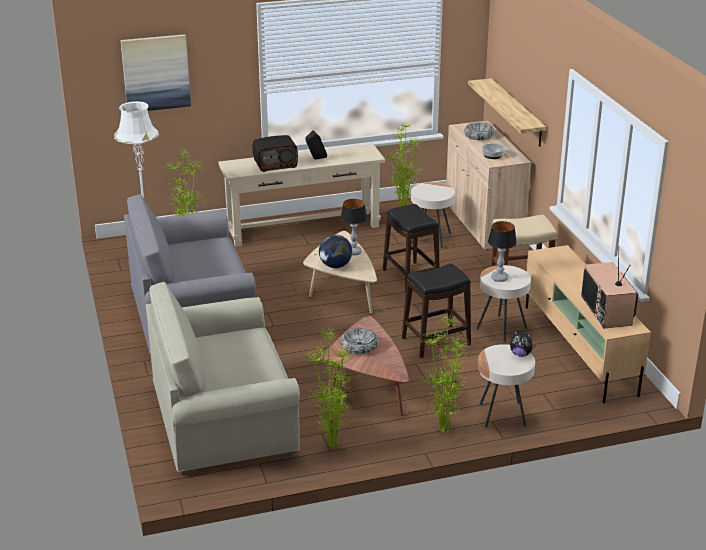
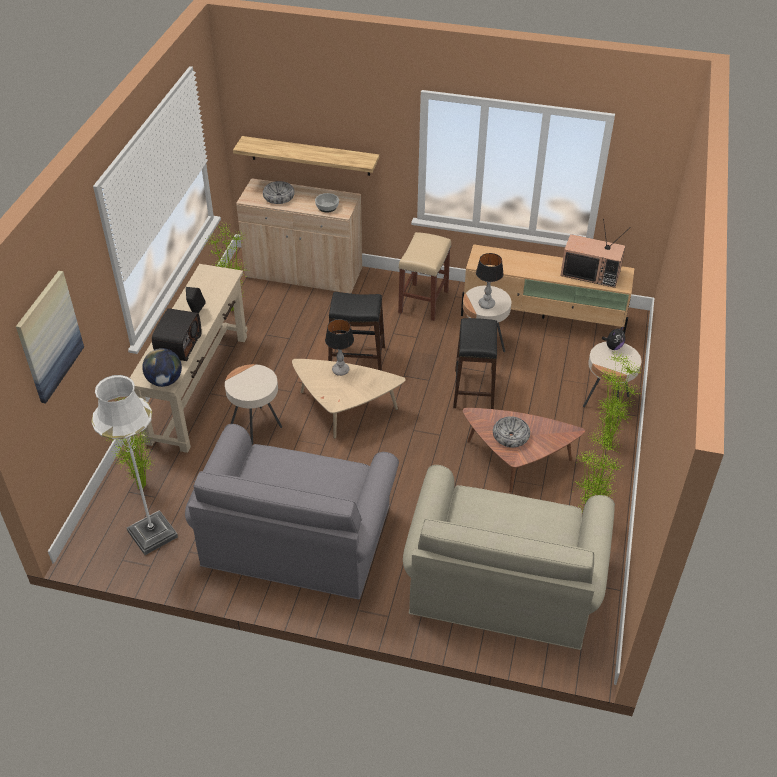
camera: 60 degrees left, 15 degrees up
globe [319,235,352,268] -> globe moved to [142,348,182,387]
beige side table [411,182,455,248] -> beige side table moved to [225,364,282,445]

